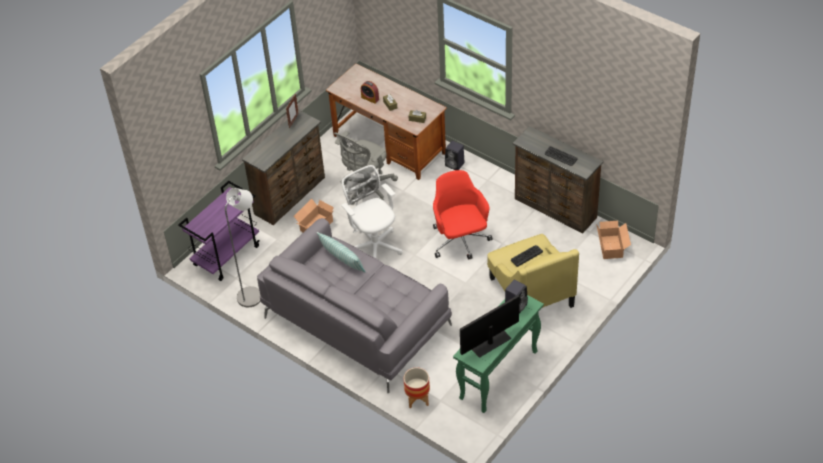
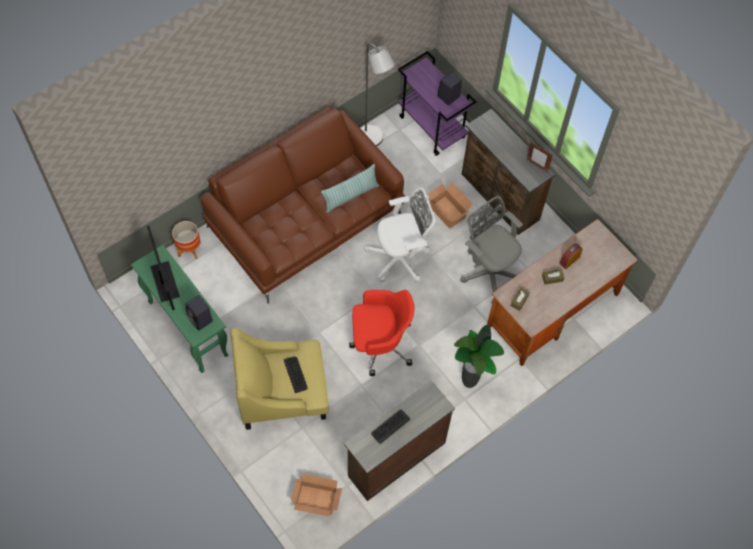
camera: 100 degrees right, 15 degrees up
grey sofa [257,218,452,393] -> brown sofa [201,106,405,304]
black speaker [445,141,465,170] -> black speaker moved to [438,71,462,106]
none -> potted plant [454,325,504,388]

